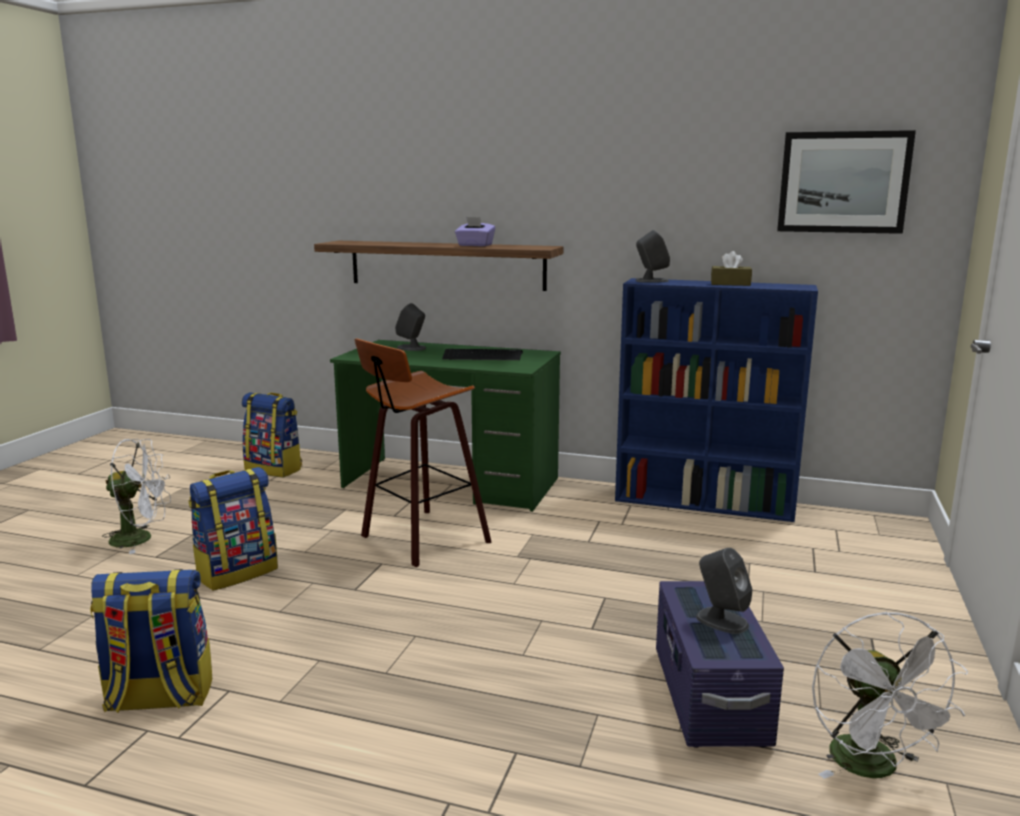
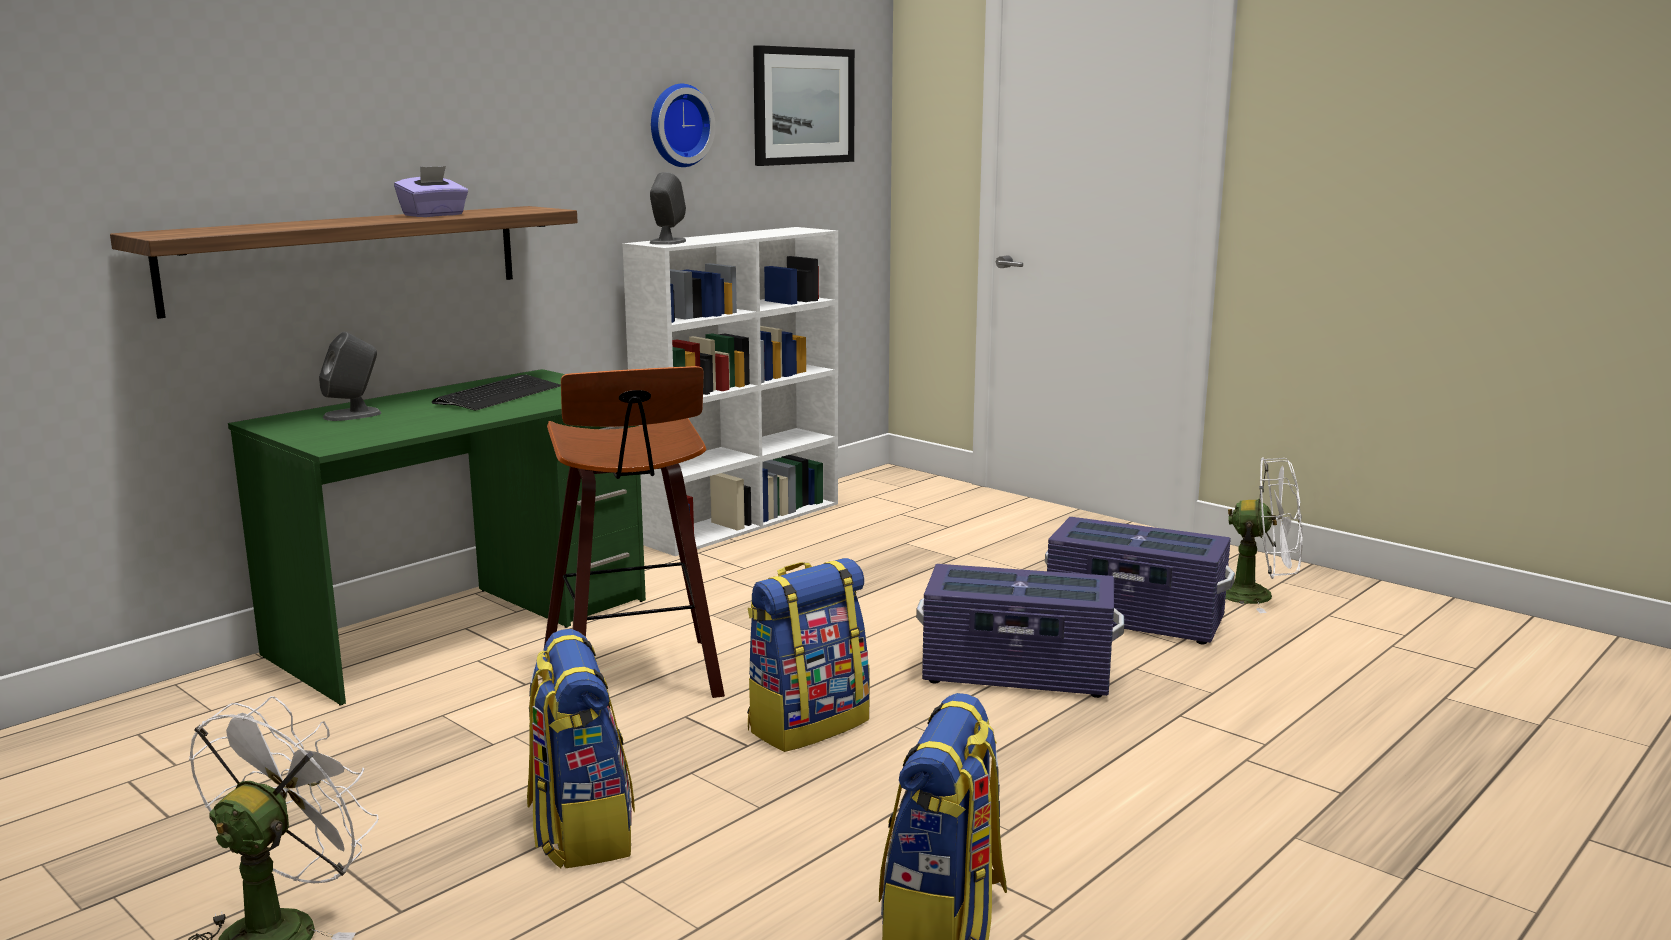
camera: 65 degrees left, 0 degrees up
backpack [242,393,302,477] -> backpack moved to [747,558,870,752]
blue bookcase [615,278,818,522] -> white bookcase [622,227,838,556]
grey speaker [696,548,753,634] -> none
brown tissue box [711,251,752,286] -> none
none -> wall clock [651,84,715,167]
none -> purple storage box [916,564,1124,698]

